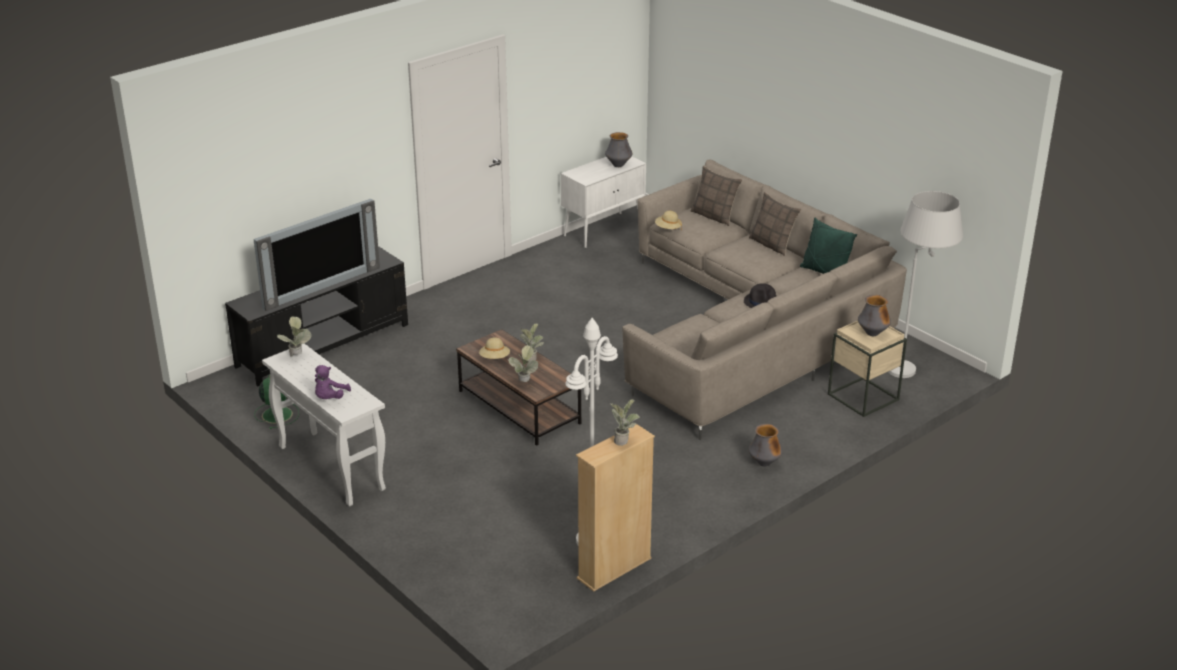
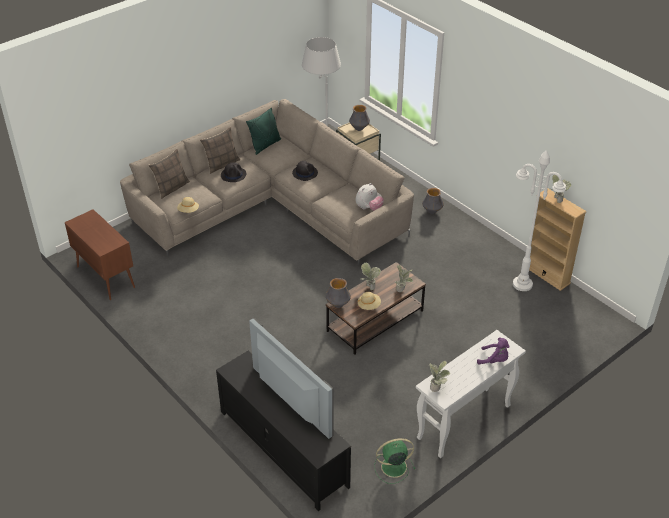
camera: 90 degrees left, 10 degrees up
white cabinet [561,157,646,248] -> brown cabinet [65,209,135,300]
vase [605,132,632,167] -> vase moved to [326,278,351,308]
none -> black hat [221,162,246,182]
none -> plush toy [356,183,384,211]

